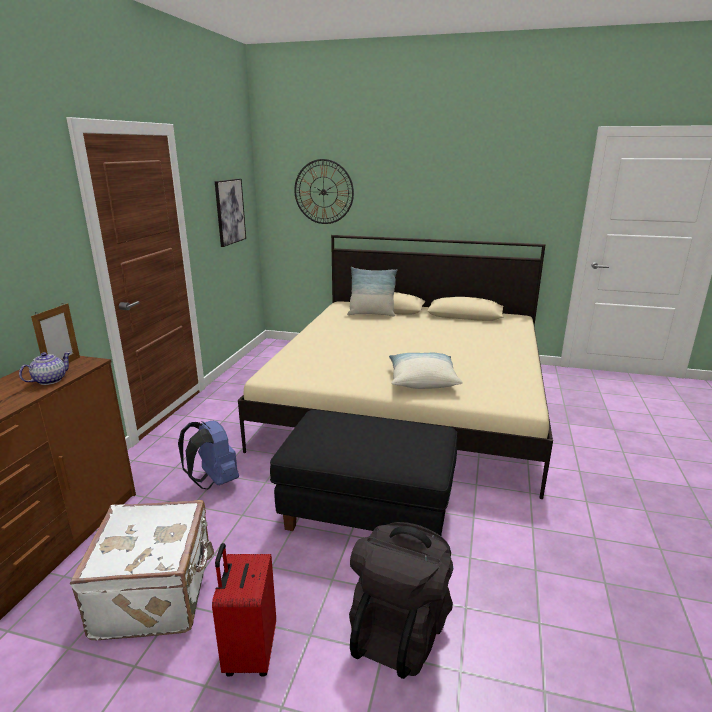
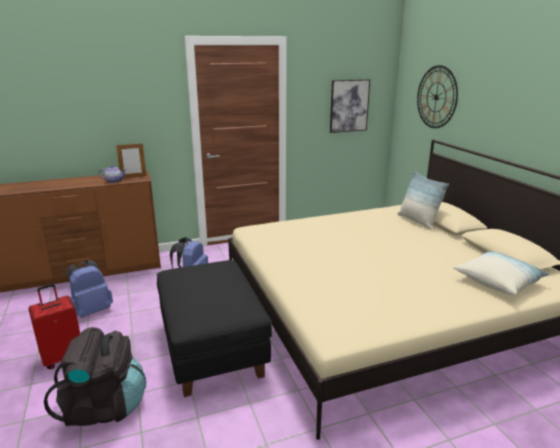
camera: 55 degrees right, 0 degrees up
white suitcase [70,500,214,640] -> blue backpack [66,260,113,318]
pillow [389,353,463,389] -> pillow moved to [454,251,550,295]

